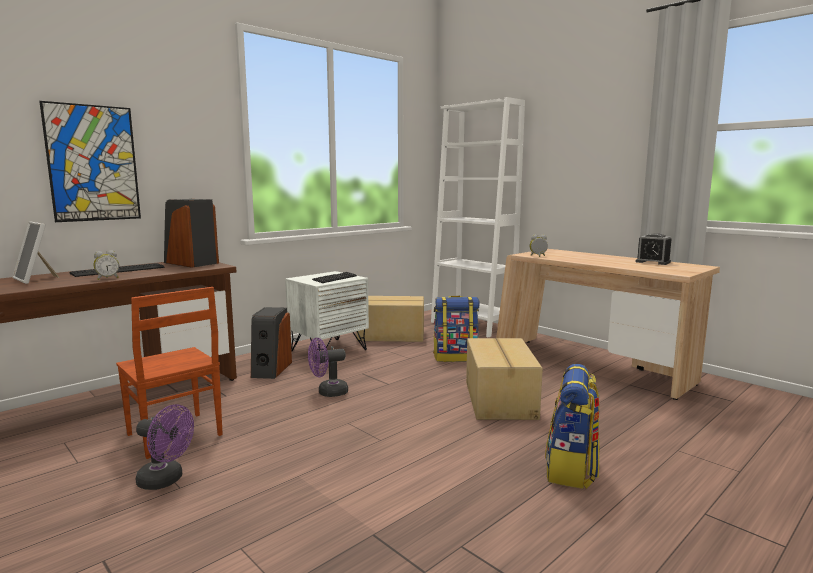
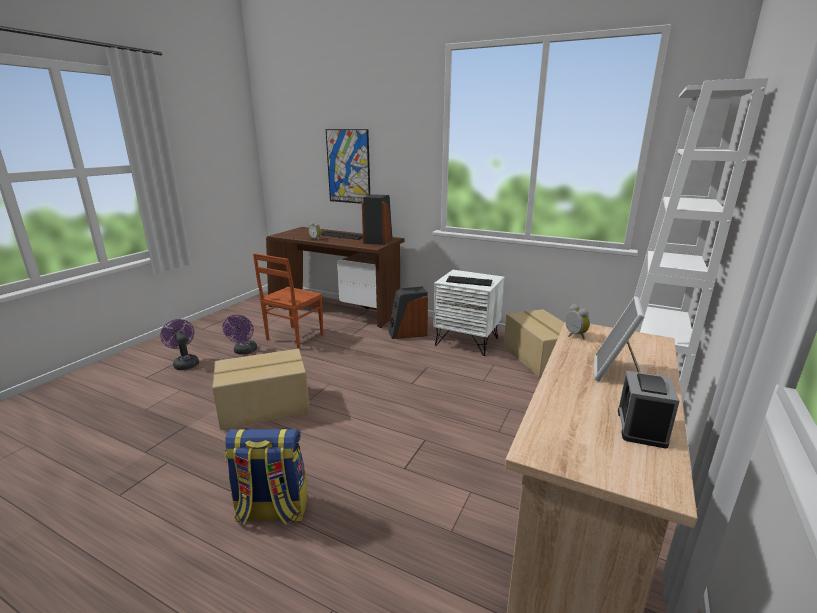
camera: 70 degrees right, 10 degrees up
picture frame [13,221,60,284] -> picture frame moved to [594,296,644,381]
purple fan [308,338,348,397] -> purple fan moved to [160,319,199,370]
backpack [433,296,480,362] -> none
cardboard box [466,338,543,420] -> cardboard box moved to [212,349,310,430]

